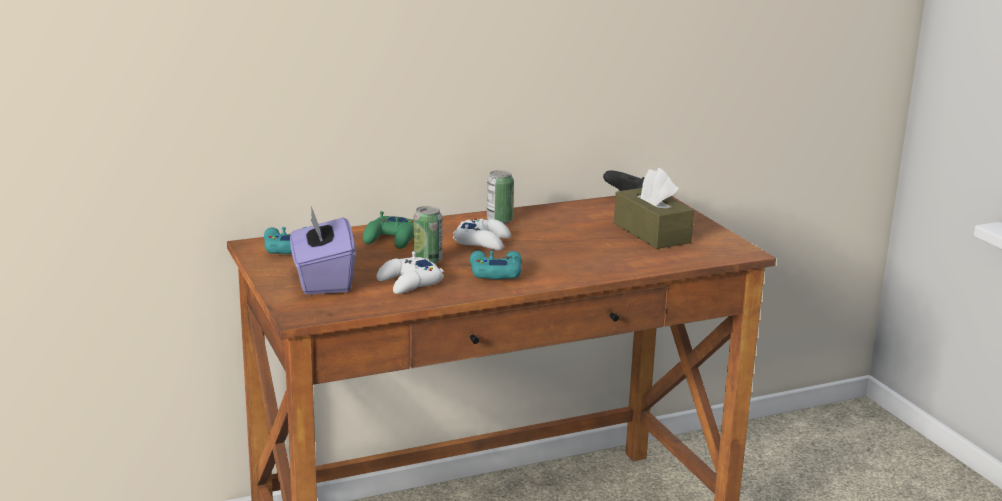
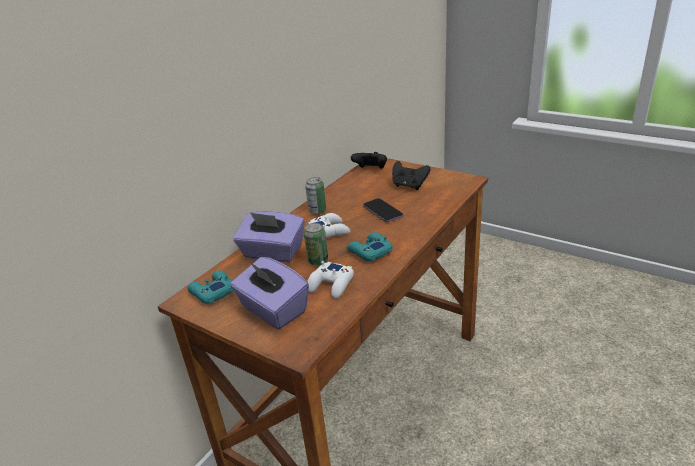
camera: 30 degrees left, 10 degrees up
green game controller [363,212,413,249] -> purple tissue box [233,211,305,262]
brown tissue box [614,168,694,249] -> black game controller [392,161,430,190]
none -> phone [363,198,403,222]

